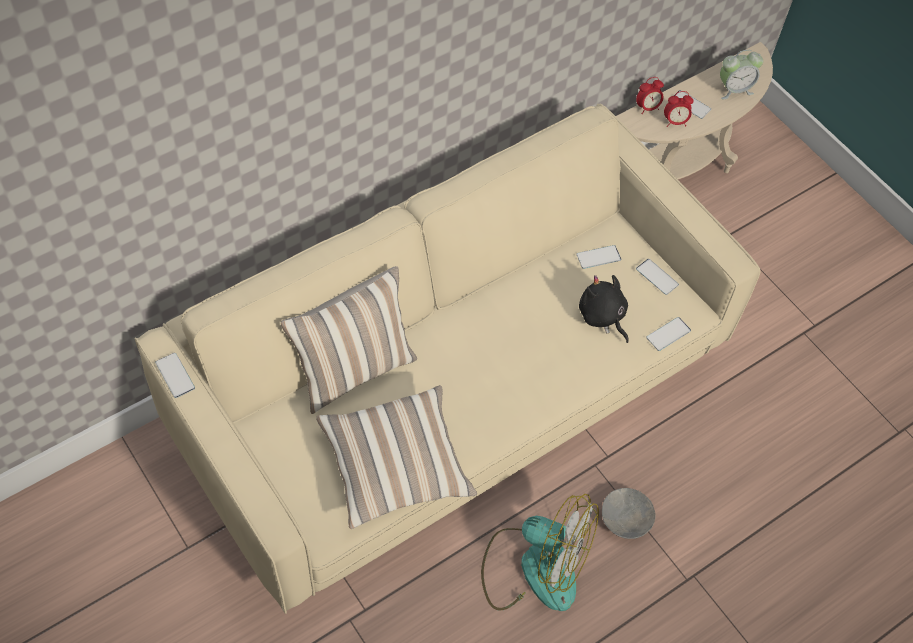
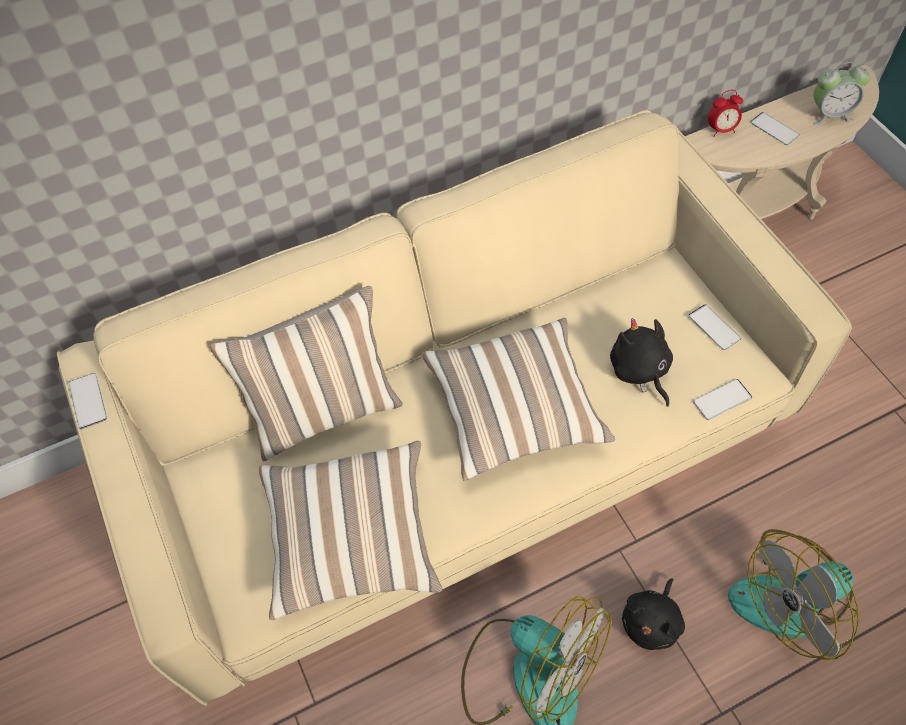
camera: 15 degrees right, 0 degrees up
phone [577,245,621,269] -> none
grey bowl [602,488,656,539] -> black plush toy [622,578,685,650]
alarm clock [664,91,694,127] -> none
none -> pillow [422,318,615,481]
none -> fan [728,529,859,660]

